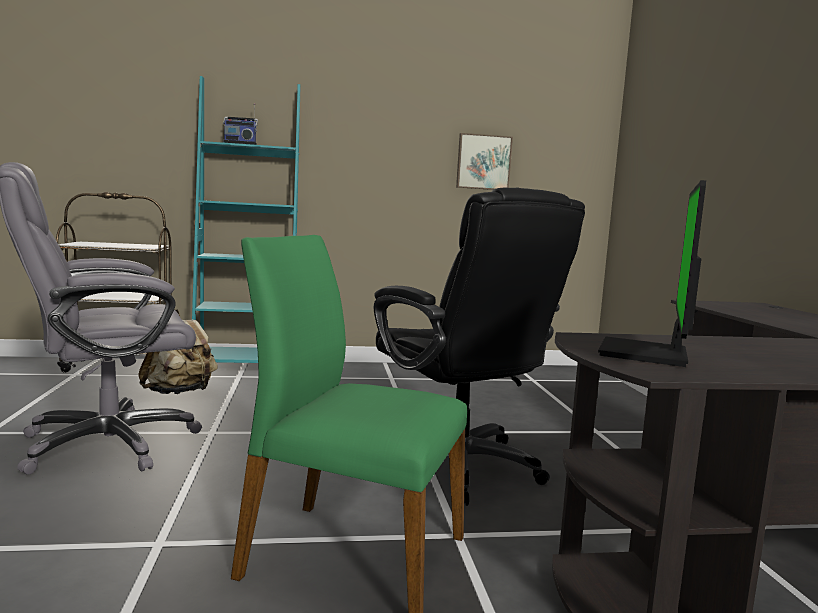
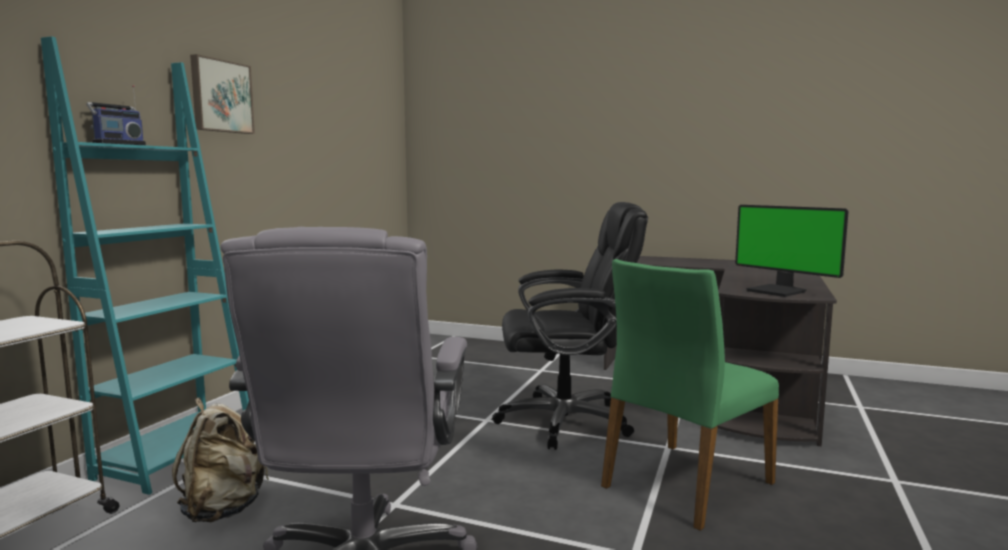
camera: 60 degrees left, 0 degrees up
picture [456,133,513,190] -> picture moved to [190,54,255,134]

